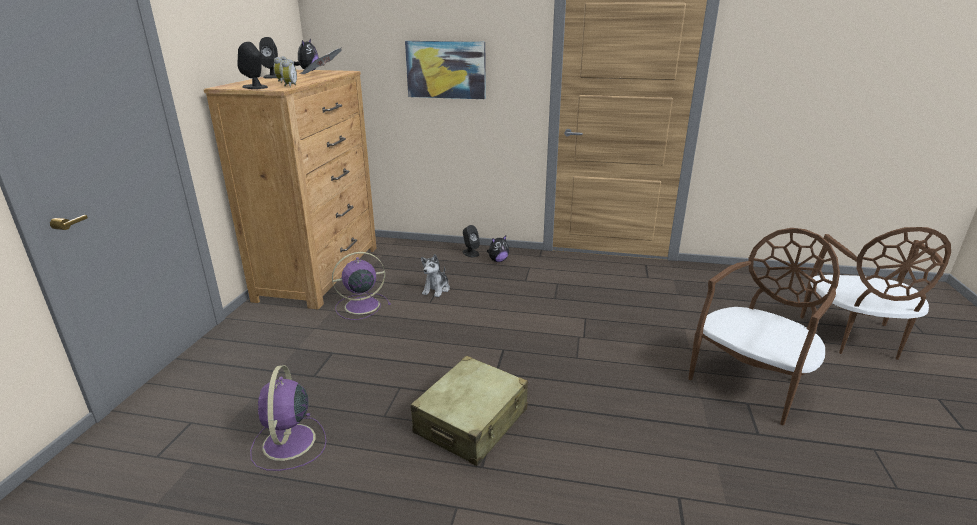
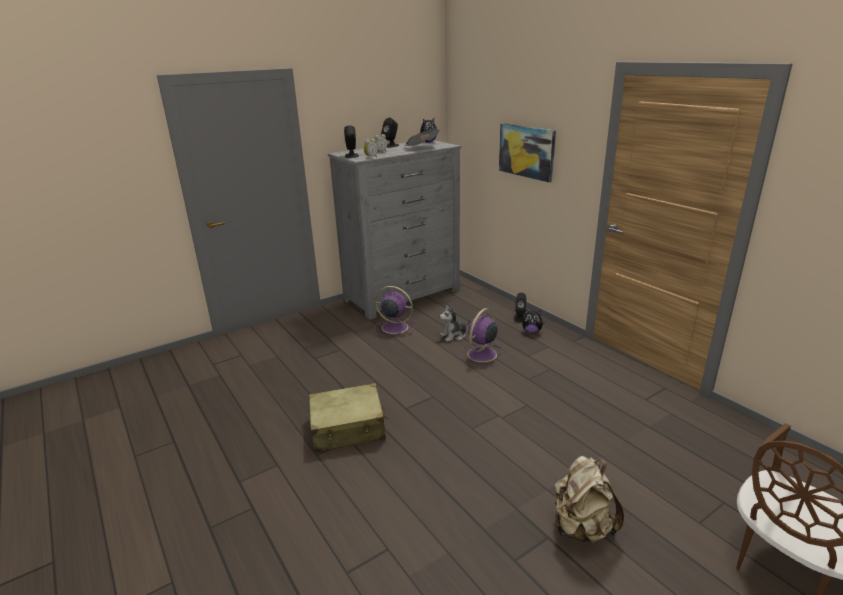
camera: 45 degrees right, 0 degrees up
brown dresser [204,70,377,310] -> grey dresser [328,140,461,320]
purple fan [250,365,326,471] -> purple fan moved to [460,308,502,367]
brown chair [688,228,840,425] -> beige backpack [553,456,624,543]

